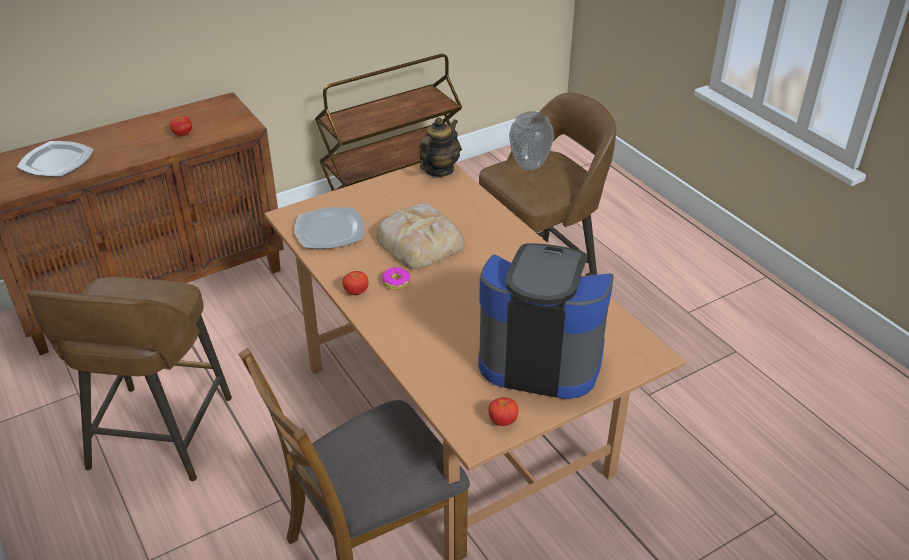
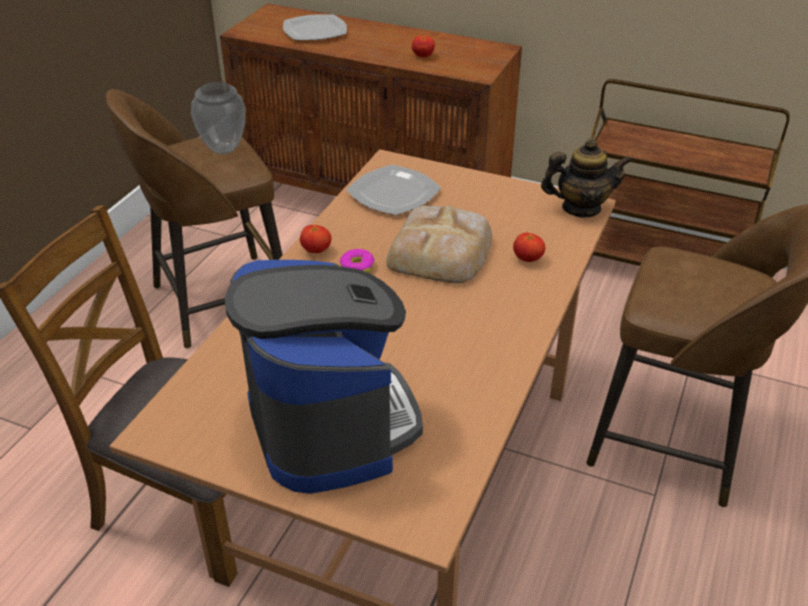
camera: 55 degrees right, 0 degrees up
tomato [488,397,519,426] -> tomato moved to [513,233,545,262]
vase [509,111,554,171] -> vase moved to [191,82,246,154]

